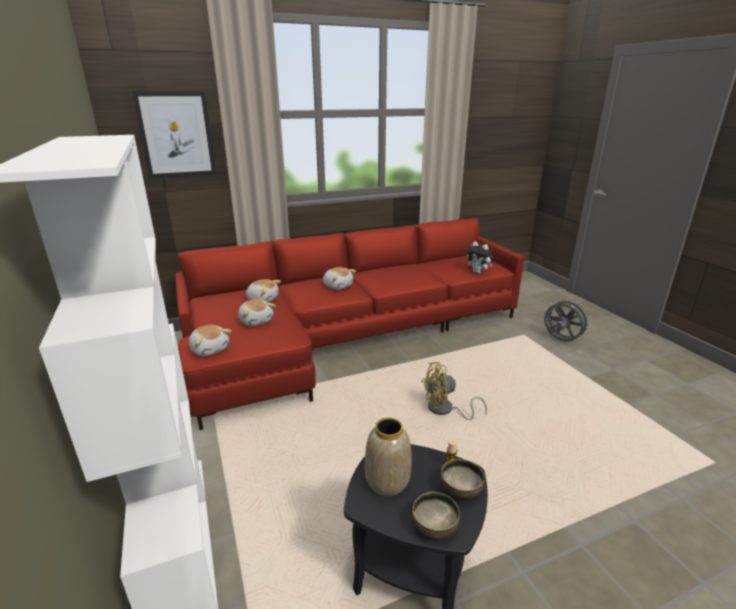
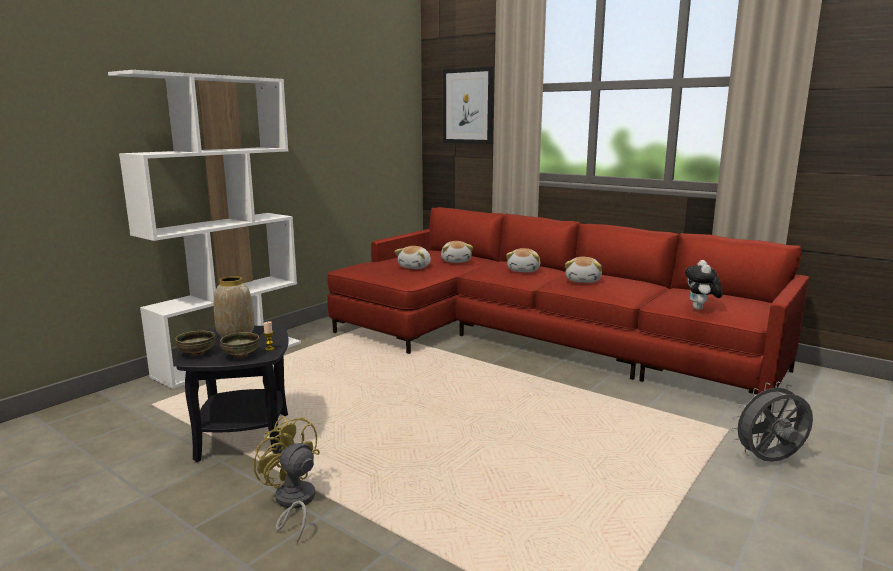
camera: 60 degrees right, 10 degrees down
plush toy [189,325,232,356] -> plush toy moved to [565,257,602,283]
yellow fan [422,362,487,420] -> yellow fan moved to [254,416,320,543]
grey fan [544,298,591,341] -> grey fan turned 120 degrees counterclockwise [731,382,813,462]

